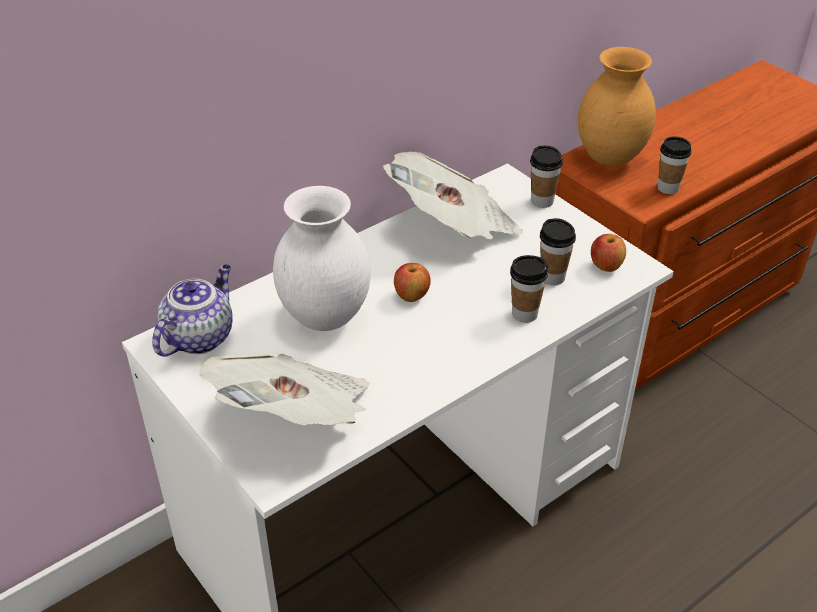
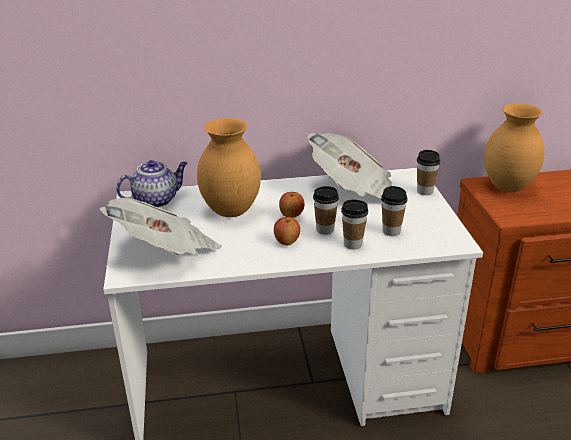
camera: 30 degrees right, 10 degrees down
white vase [273,186,371,331] -> brown vase [197,118,261,217]
apple [591,234,626,272] -> apple moved to [274,217,300,245]
cup [658,136,692,194] -> cup moved to [313,186,339,235]

